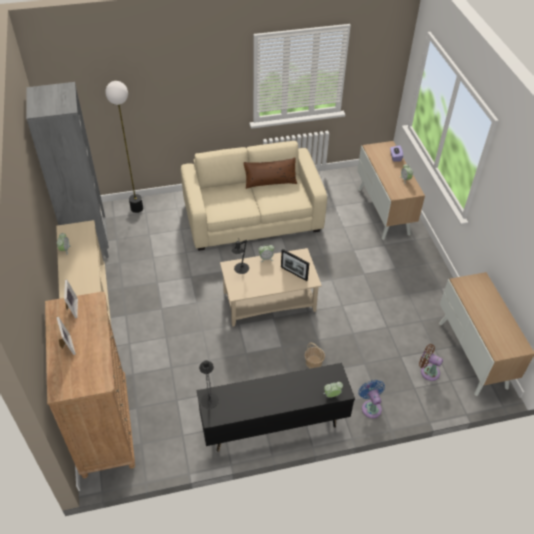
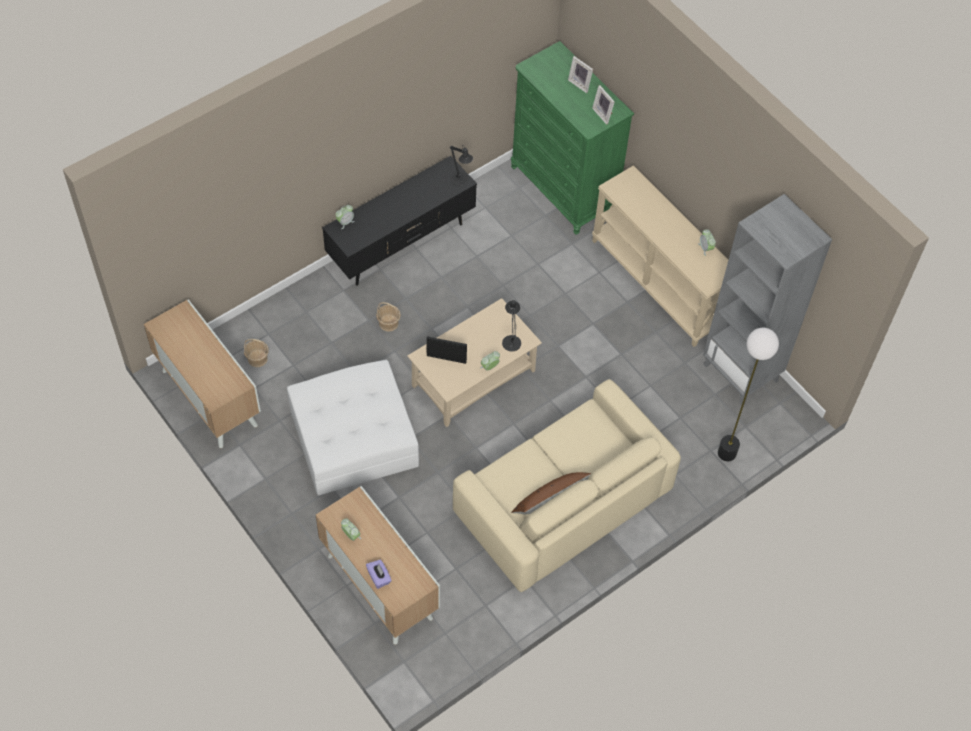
camera: 155 degrees right, 10 degrees up
brown dresser [45,292,135,478] -> green dresser [511,41,634,235]
blue fan [358,380,385,418] -> none
brown fan [419,344,443,381] -> basket [244,339,269,367]
none -> white ottoman [287,360,419,496]

